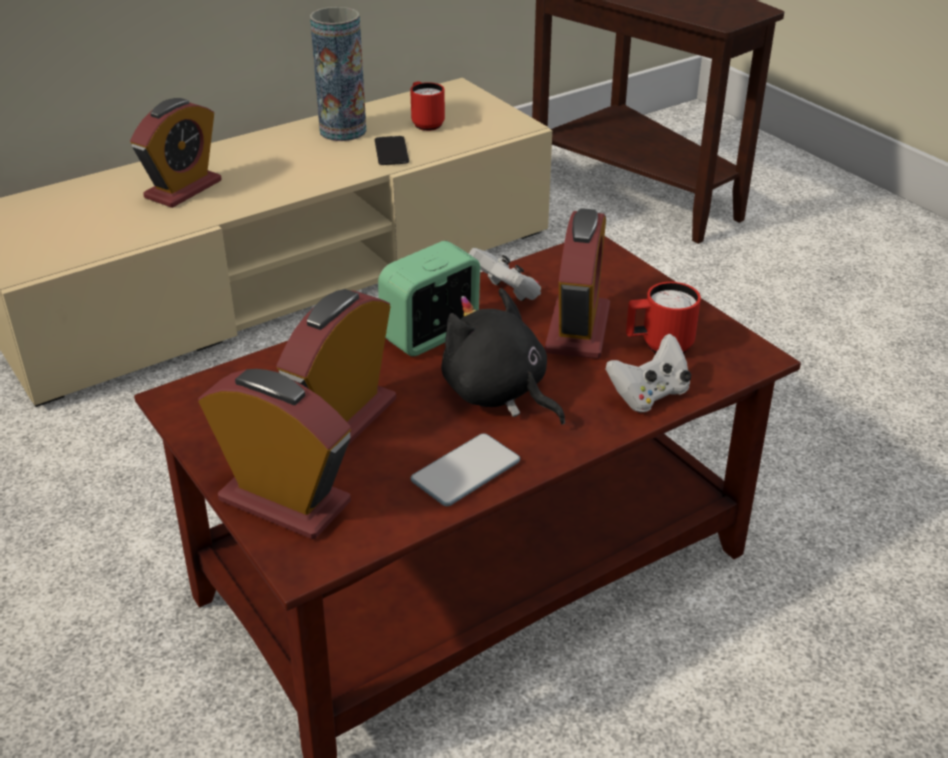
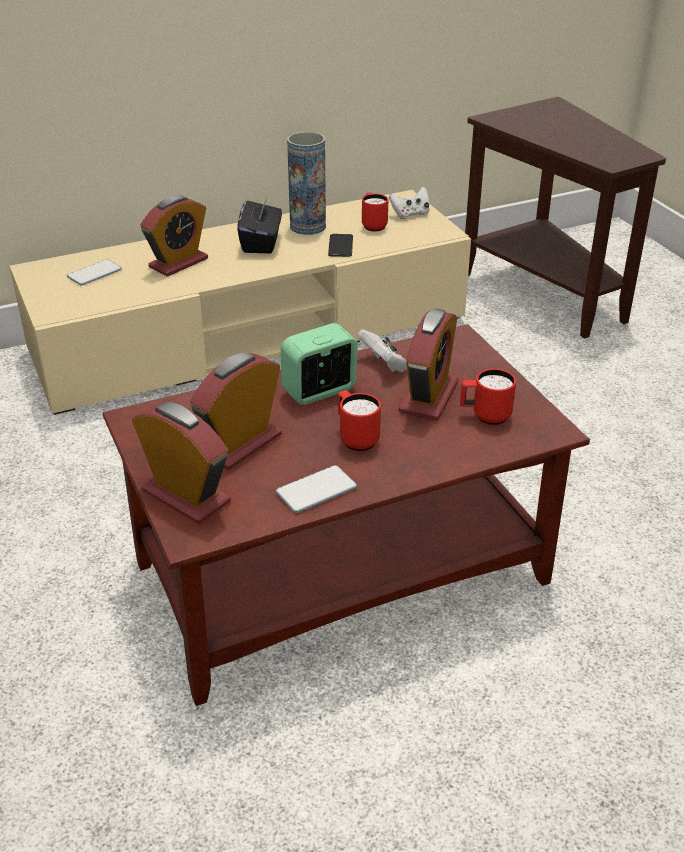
camera: 10 degrees right, 0 degrees up
black plush toy [441,288,565,424] -> red mug [338,390,381,451]
white game controller [605,334,691,413] -> white game controller moved to [389,187,429,219]
none -> phone [67,259,122,285]
none -> black tissue box [237,196,282,254]

